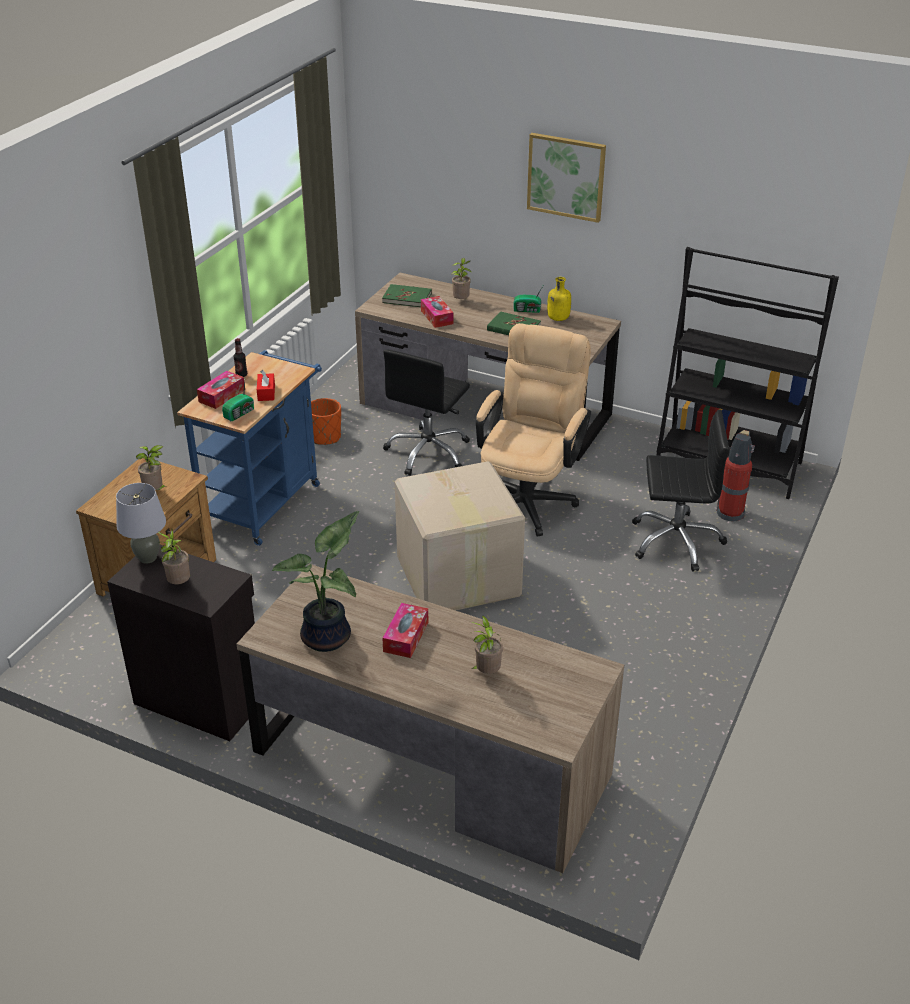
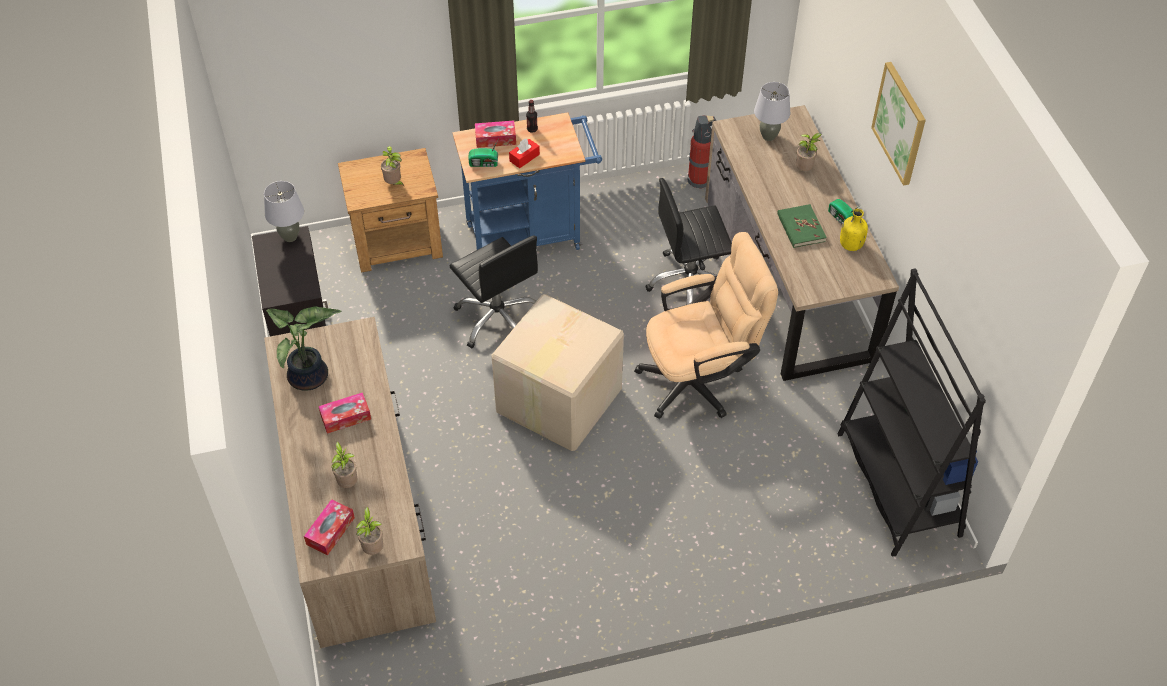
camera: 50 degrees right, 15 degrees up
potted plant [158,529,190,584] -> potted plant moved to [356,507,383,555]
orange planter [311,398,341,445] -> none
green book [382,284,432,307] -> grey table lamp [754,82,790,141]
tissue box [421,296,454,328] -> tissue box moved to [304,499,355,555]
black office chair [632,409,729,572] -> black office chair moved to [449,236,538,348]
fire extinguisher [717,430,755,521] -> fire extinguisher moved to [688,115,716,189]

